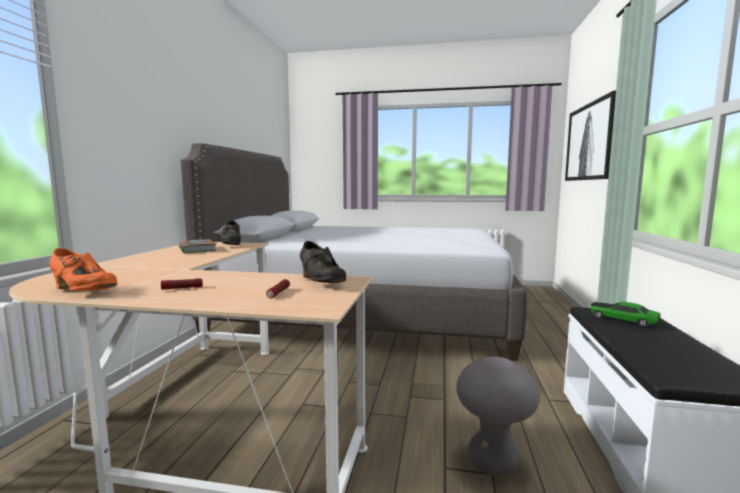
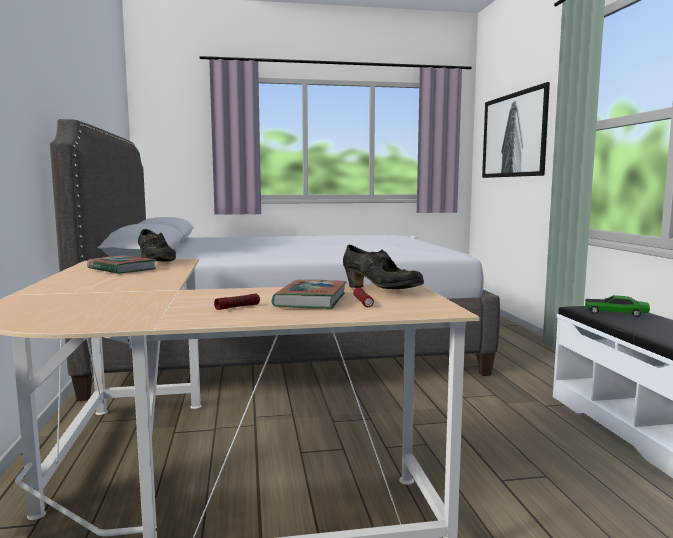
camera: 20 degrees left, 0 degrees up
orange shoe [49,248,117,291] -> none
grey stool [456,356,539,476] -> none
none -> book [272,280,346,309]

